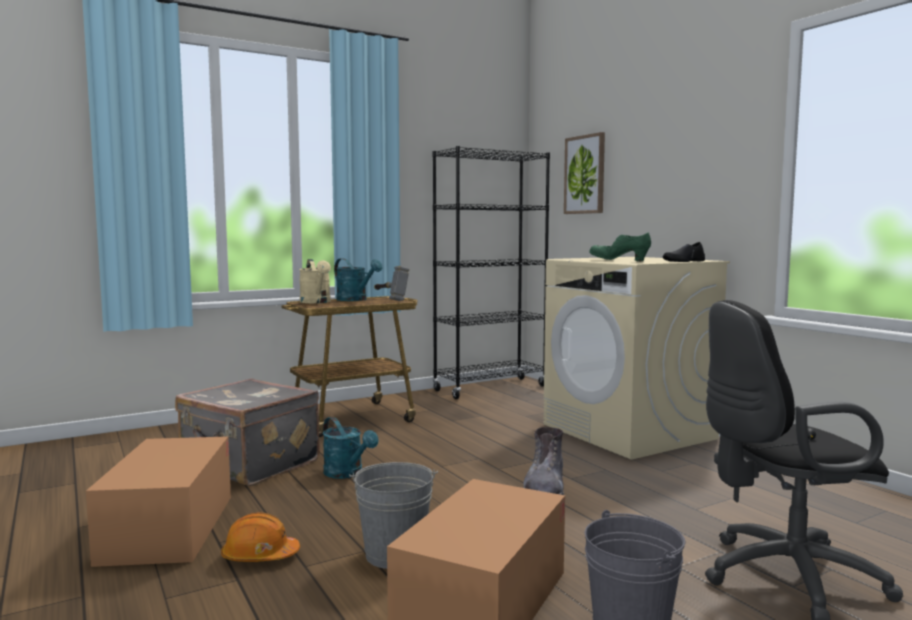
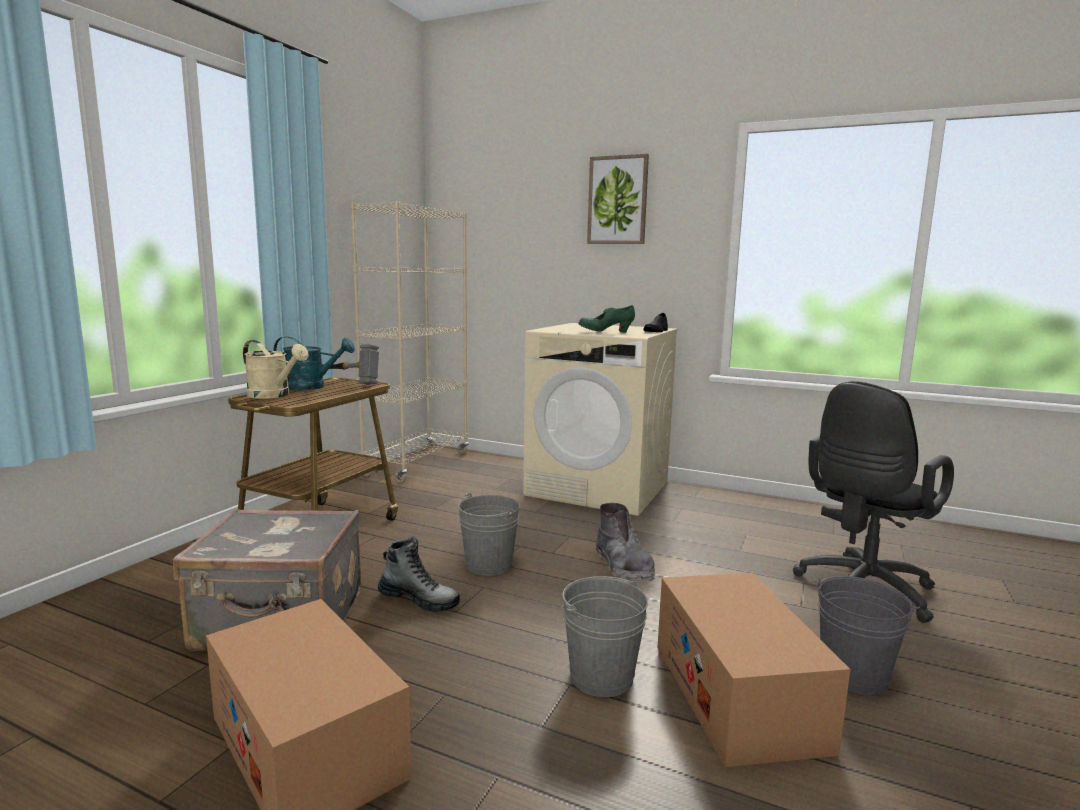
camera: 35 degrees left, 5 degrees up
orange hard hat [221,512,300,562] -> none
turquoise watering can [323,417,379,479] -> boot [378,536,460,612]
black bookcase [433,146,550,399] -> beige bookcase [350,201,469,483]
picture [564,132,605,214] -> picture moved to [587,154,649,244]
none -> grey bucket [458,493,520,576]

